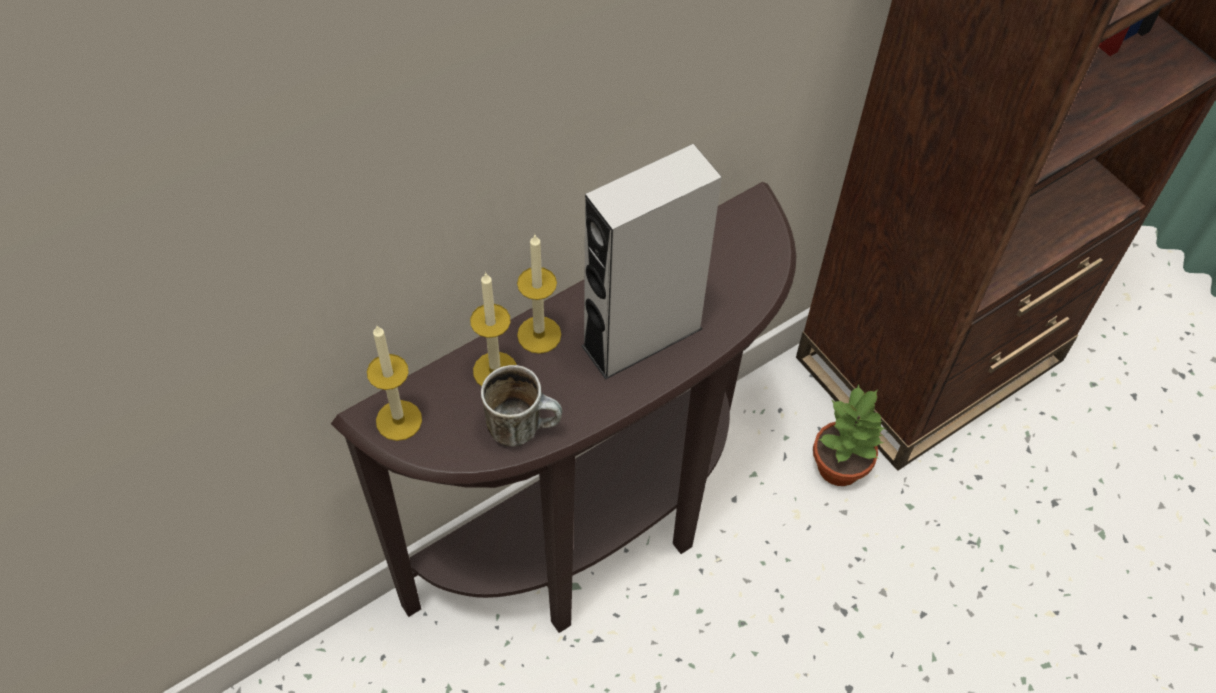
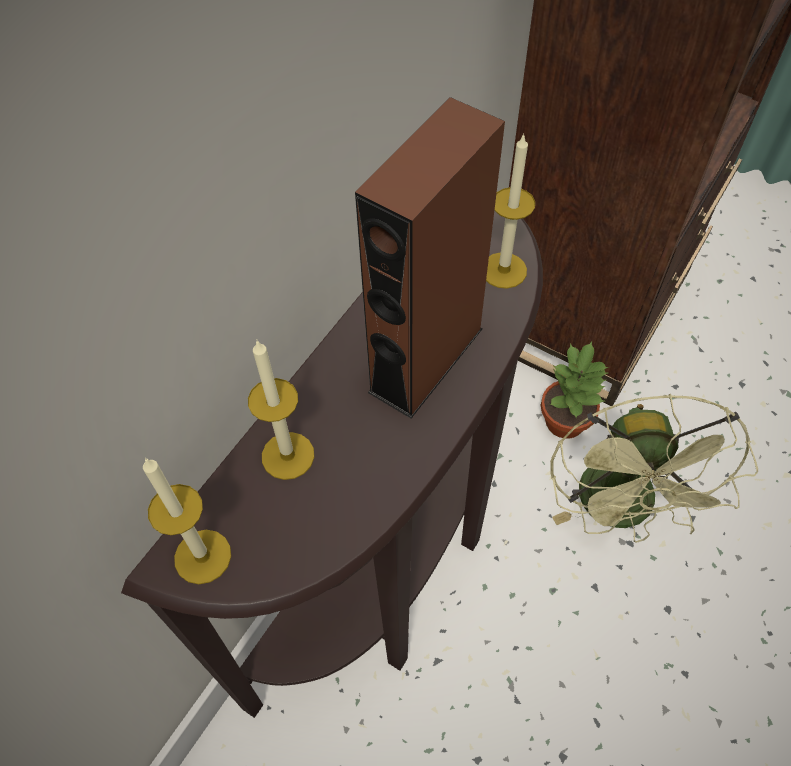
camera: 20 degrees left, 0 degrees up
mug [481,365,562,447] -> none
candle [517,235,561,354] -> candle moved to [486,133,535,289]
grey speaker [582,144,722,380] -> brown speaker [355,97,505,418]
none -> green fan [550,394,758,543]

